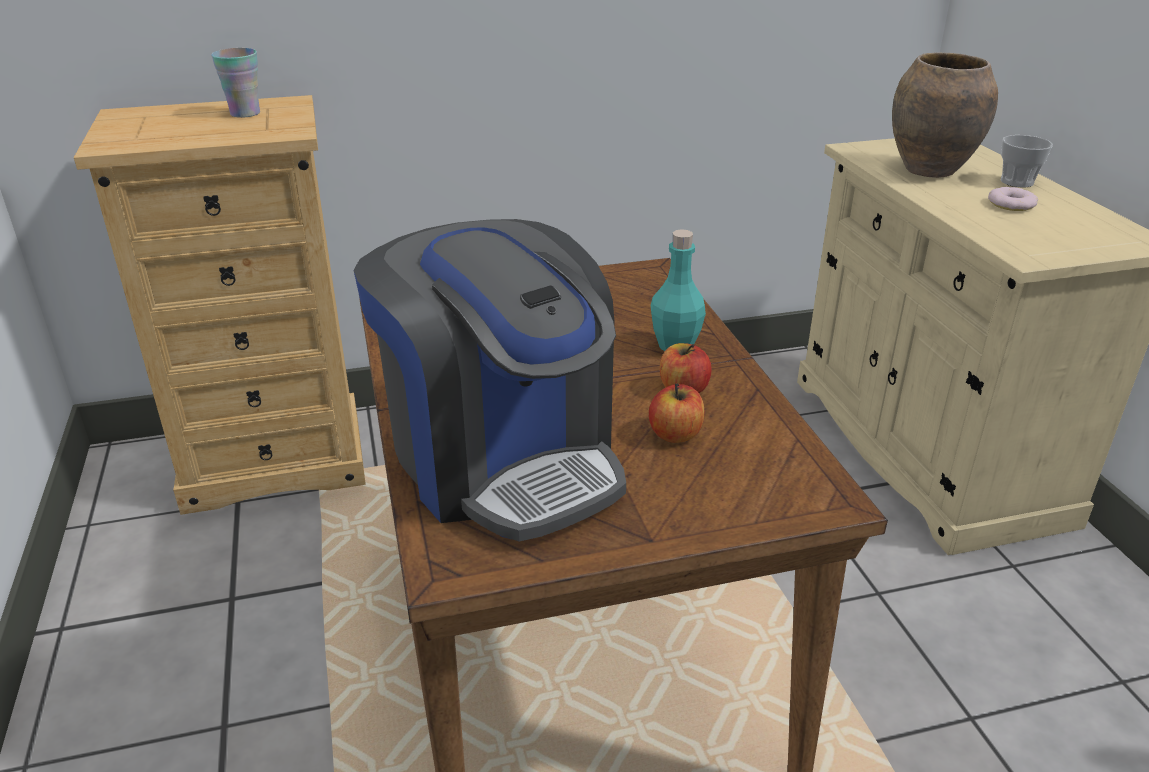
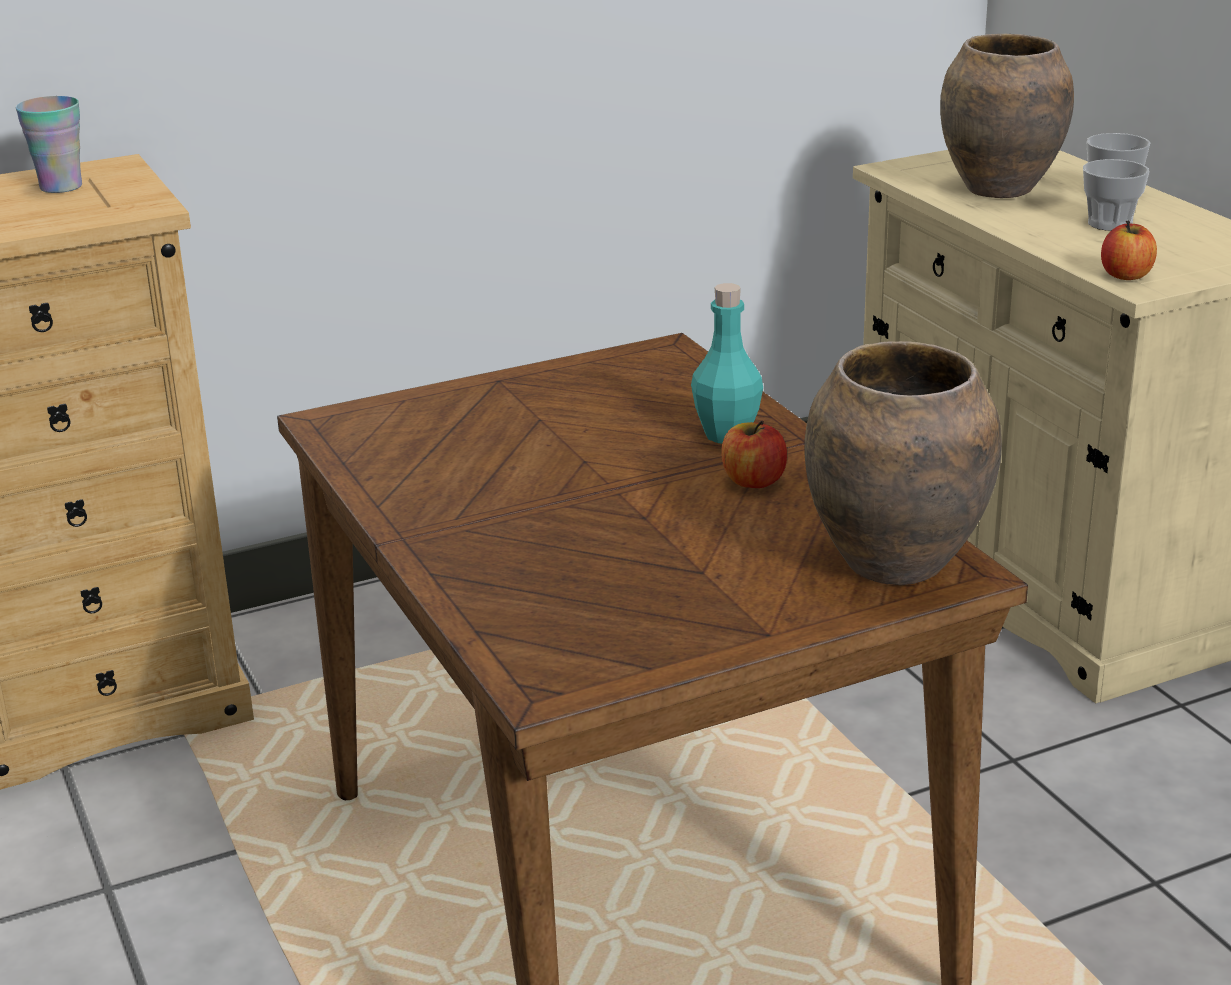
camera: 10 degrees left, 5 degrees down
coffee machine [354,219,626,542] -> none
apple [649,383,704,443] -> apple moved to [1101,220,1157,280]
donut [988,187,1038,211] -> cup [1083,159,1149,231]
none -> brown vase [804,341,1002,585]

